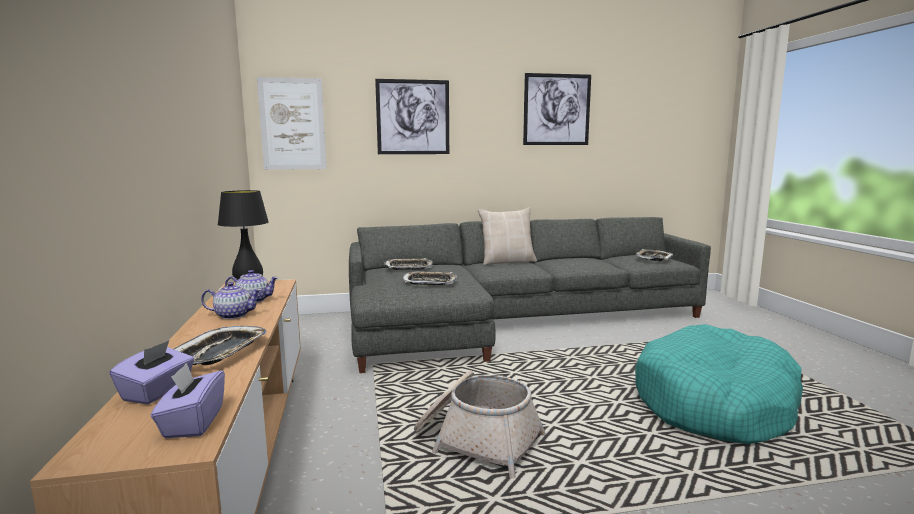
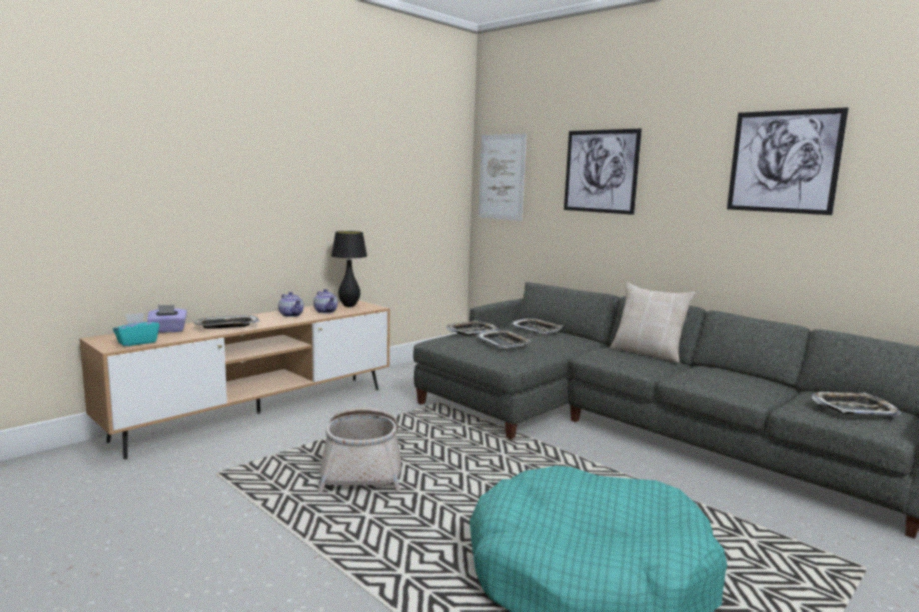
camera: 55 degrees right, 0 degrees up
purple tissue box [151,363,225,438] -> turquoise tissue box [113,313,160,346]
none -> tray [446,320,499,336]

